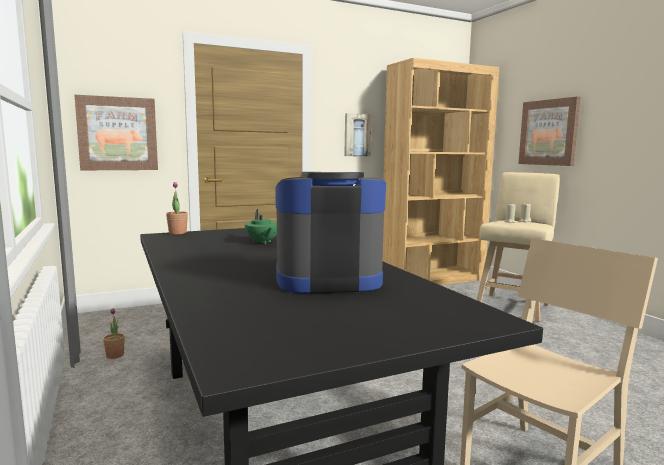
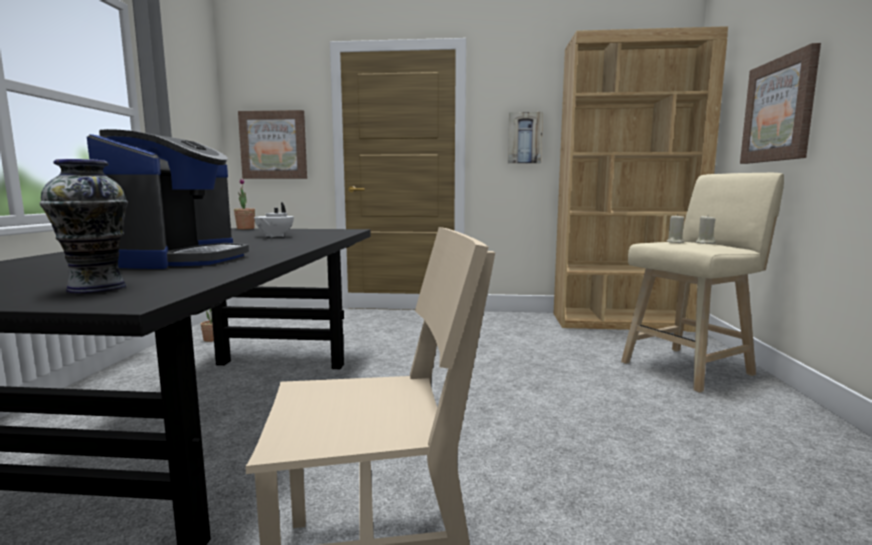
camera: 30 degrees right, 0 degrees up
green teapot [245,209,277,244] -> white teapot [254,203,294,237]
coffee machine [275,172,386,294] -> coffee machine turned 75 degrees clockwise [87,129,249,269]
none -> vase [40,159,128,294]

